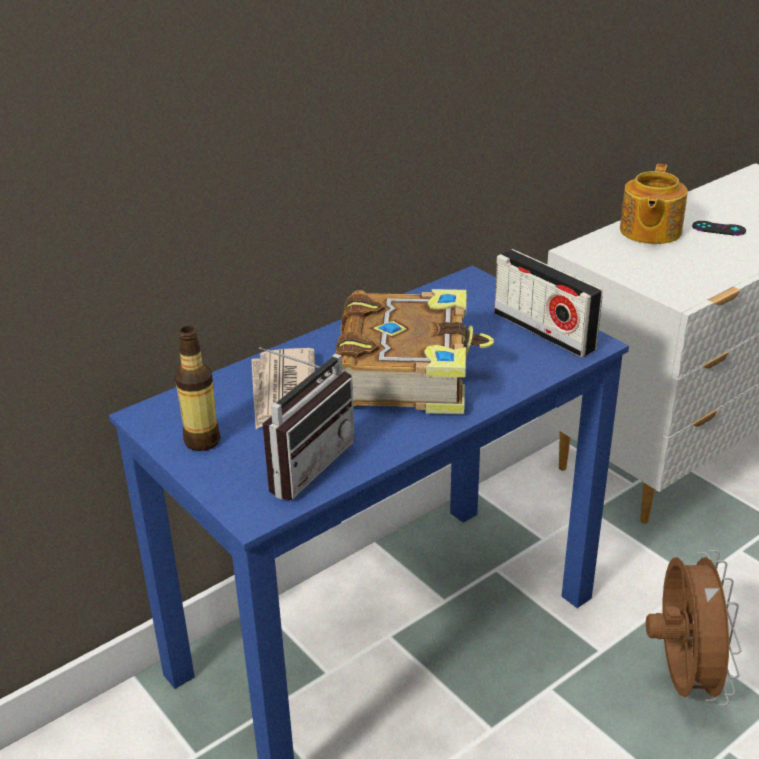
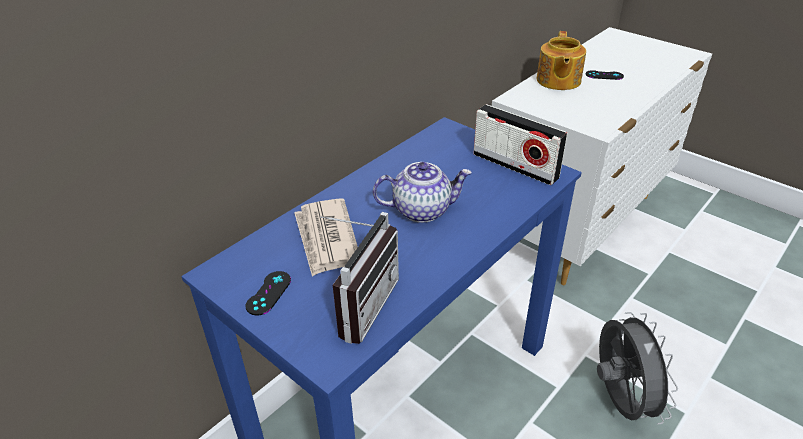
camera: 10 degrees left, 5 degrees up
bottle [175,326,220,451] -> black game controller [245,271,291,316]
book [335,289,494,414] -> teapot [373,162,472,223]
brown fan [646,550,741,706] -> grey fan [597,312,678,425]

